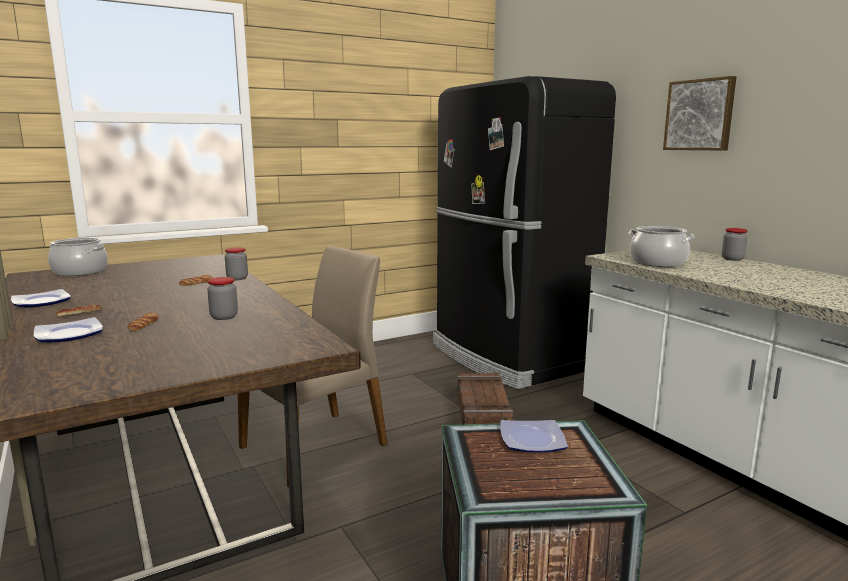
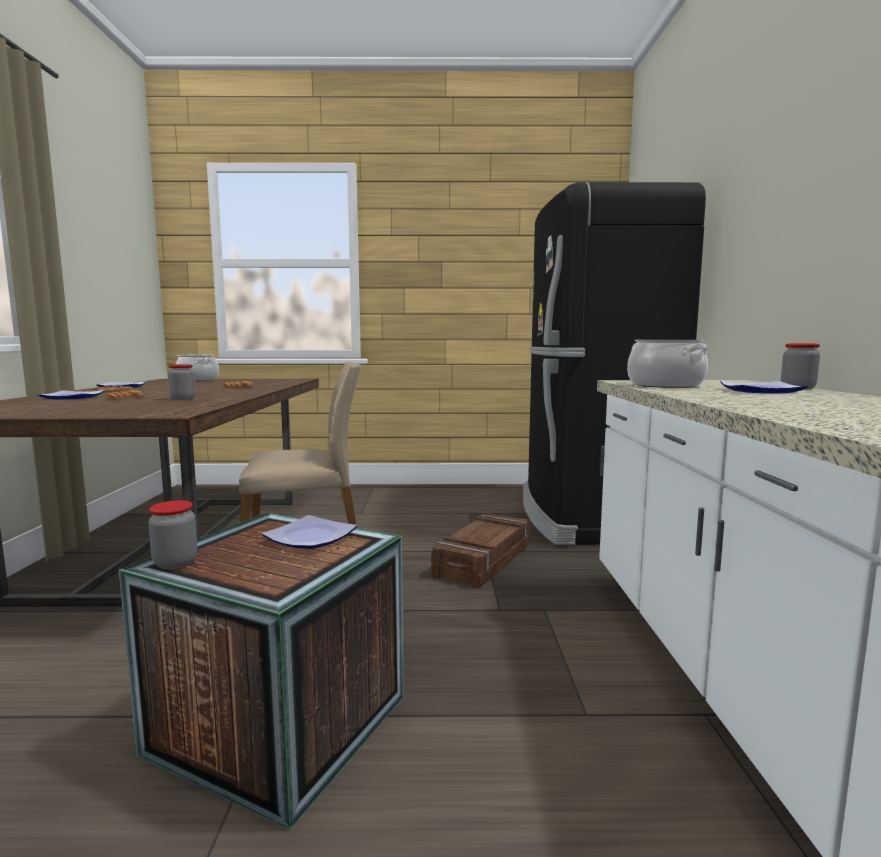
camera: 30 degrees right, 5 degrees down
jar [225,247,248,280] -> jar moved to [148,500,198,569]
picture [663,76,736,150] -> none
none -> plate [720,381,808,393]

